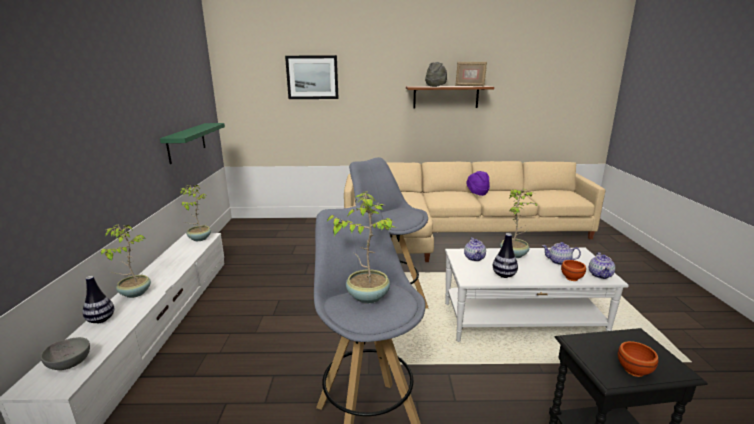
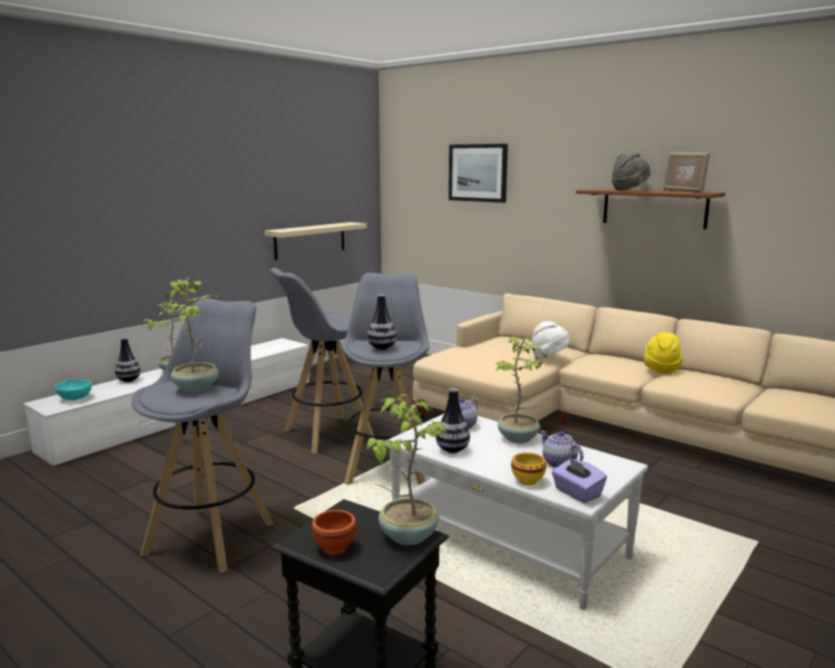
camera: 40 degrees right, 5 degrees down
grey bowl [41,337,90,370] -> turquoise bowl [55,379,92,400]
green shelf [160,123,225,164] -> beige shelf [264,222,367,260]
potted plant [180,185,211,241] -> potted plant moved to [366,394,448,545]
purple hat [466,171,490,196] -> yellow hat [644,332,683,374]
brown bowl [561,260,586,281] -> yellow bowl [511,452,546,485]
teapot [589,252,615,279] -> purple tissue box [552,457,607,503]
none -> grey stool [270,268,374,454]
none -> vase [367,295,397,350]
none -> white hat [531,321,570,358]

